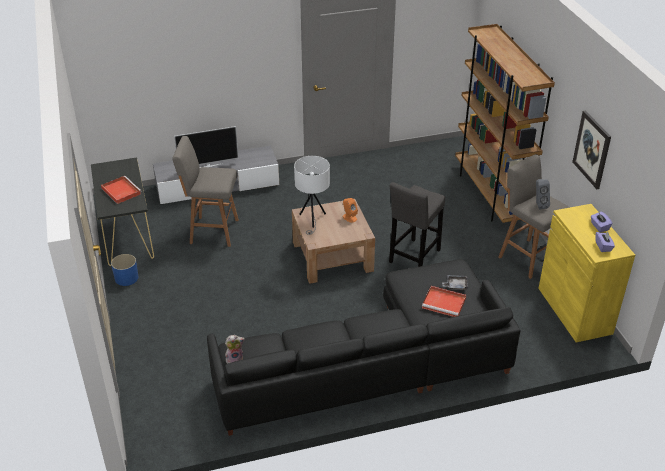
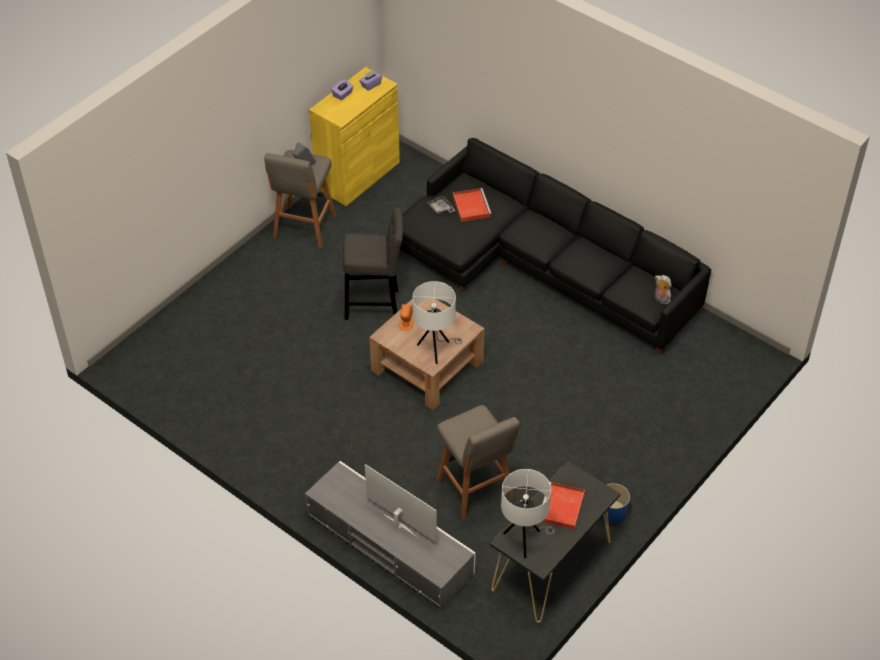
camera: 125 degrees left, 10 degrees up
brown bookcase [455,24,555,224] -> none
picture [572,111,611,189] -> none
none -> white table lamp [501,469,555,558]

